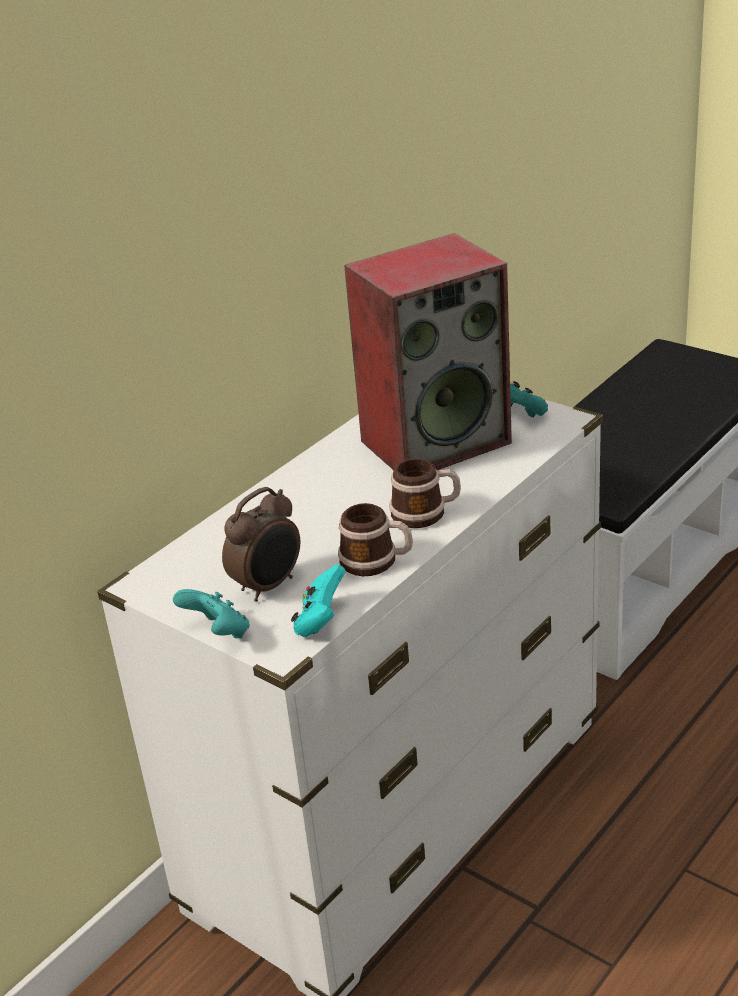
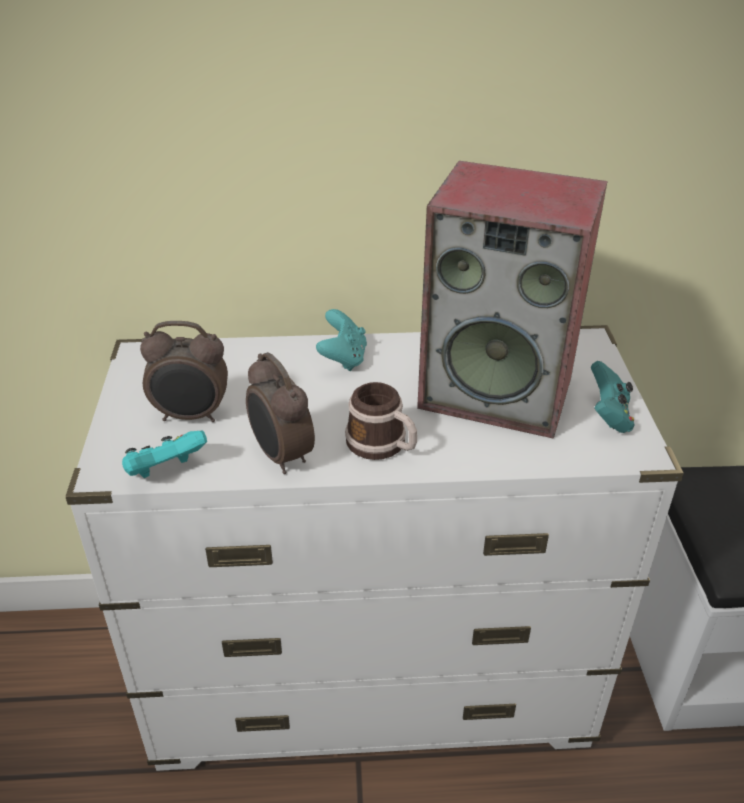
camera: 45 degrees right, 5 degrees up
turquoise game controller [173,589,250,638] -> turquoise game controller moved to [316,309,367,371]
mug [338,503,413,576] -> alarm clock [246,352,315,474]

